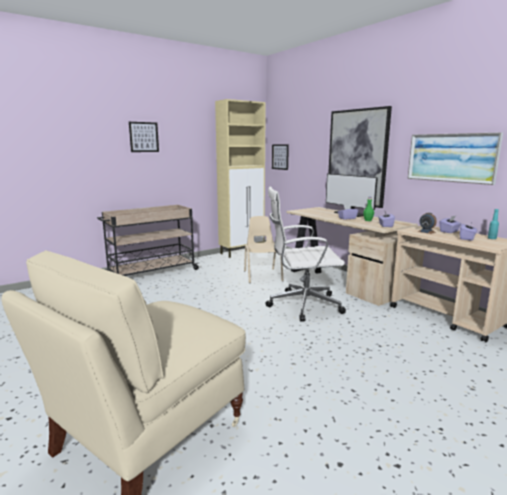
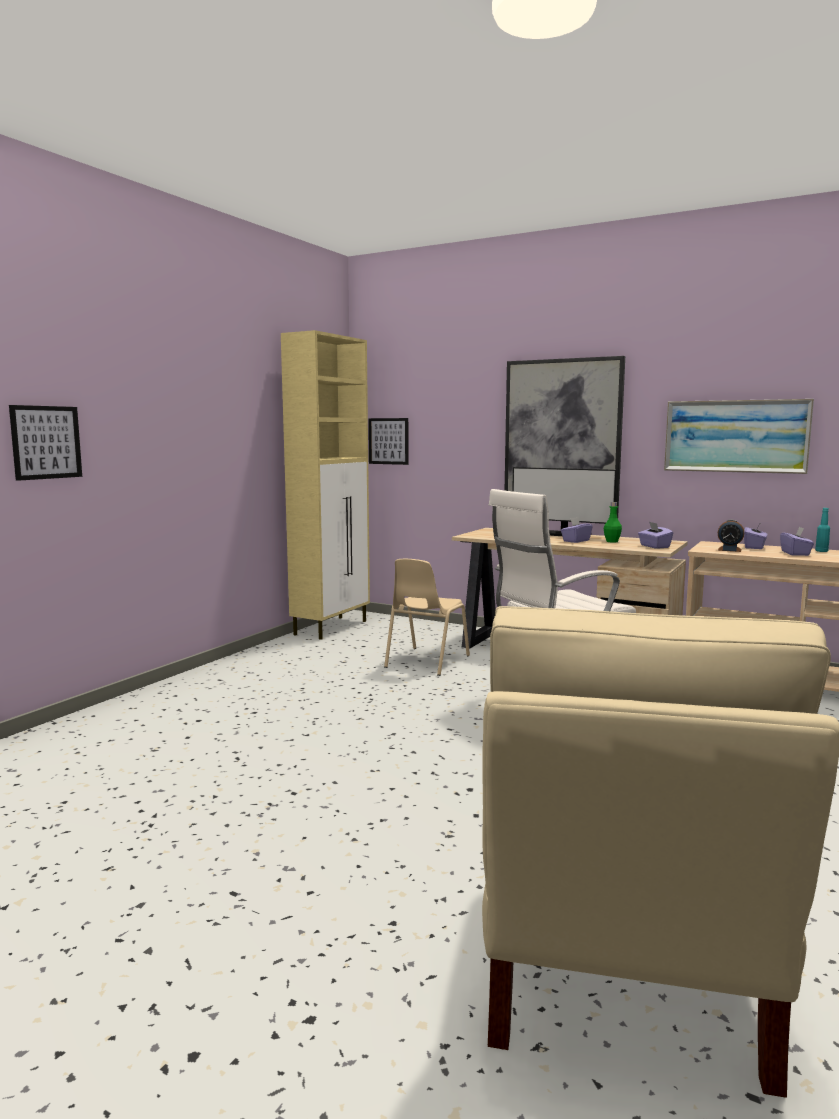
camera: 25 degrees left, 5 degrees down
beige cart [97,205,199,276] -> none
picture [129,122,159,152] -> picture moved to [9,405,82,481]
beige chair [244,216,283,283] -> beige chair turned 120 degrees counterclockwise [384,559,470,676]

